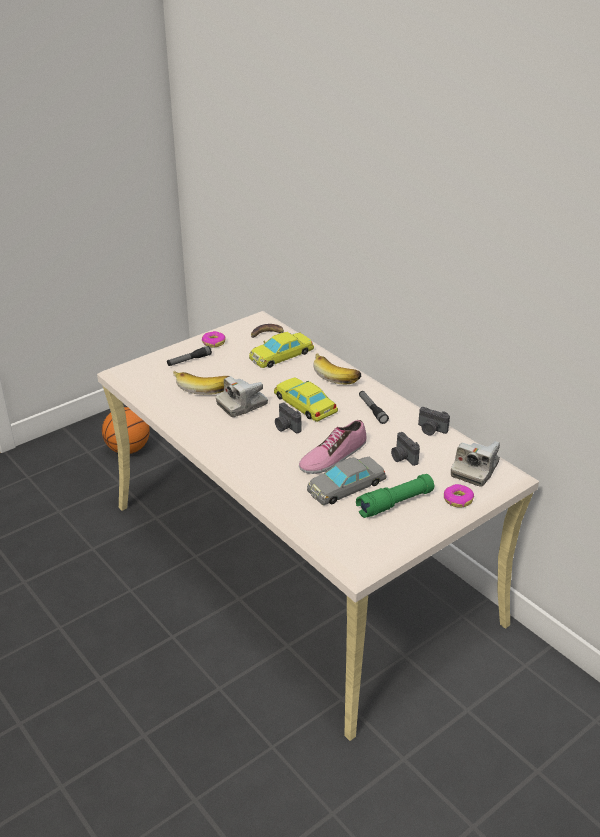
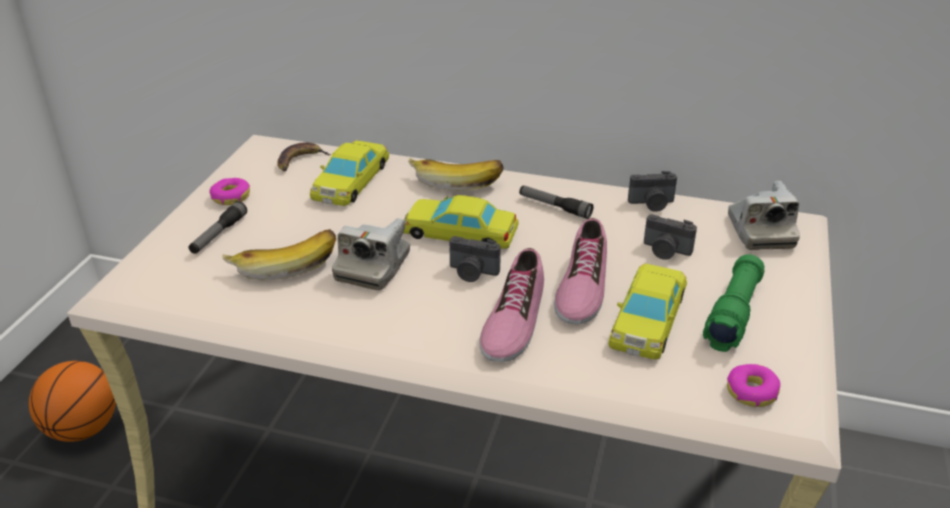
camera: 35 degrees left, 0 degrees up
grey toy car [307,456,387,505] -> yellow toy car [608,263,687,360]
donut [444,484,474,508] -> donut moved to [727,364,780,407]
none -> shoe [479,248,544,362]

